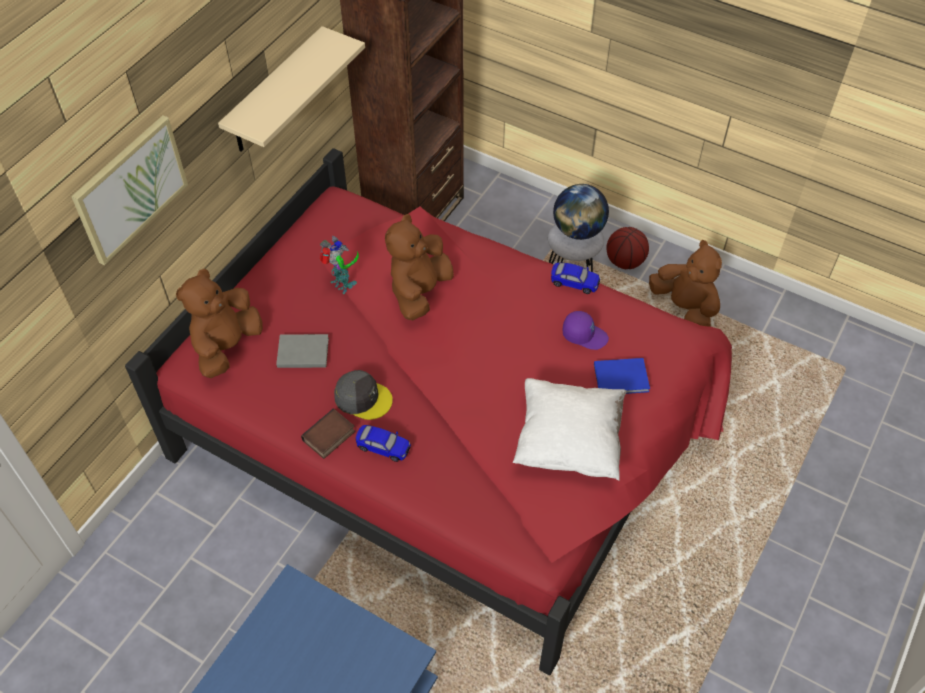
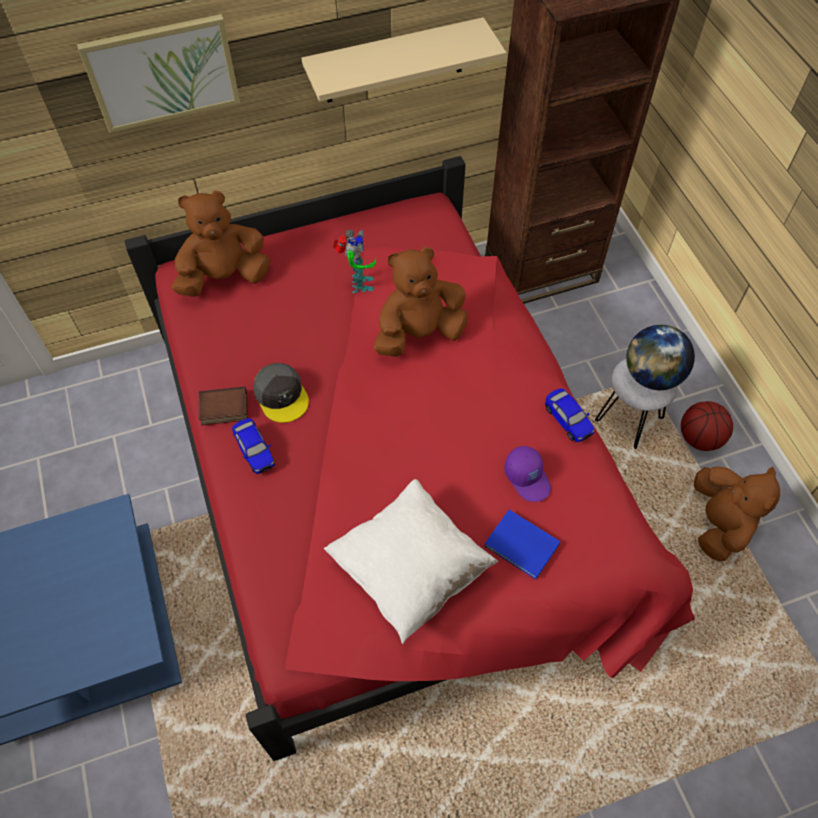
camera: 40 degrees right, 5 degrees up
grey book [276,334,329,368] -> none

